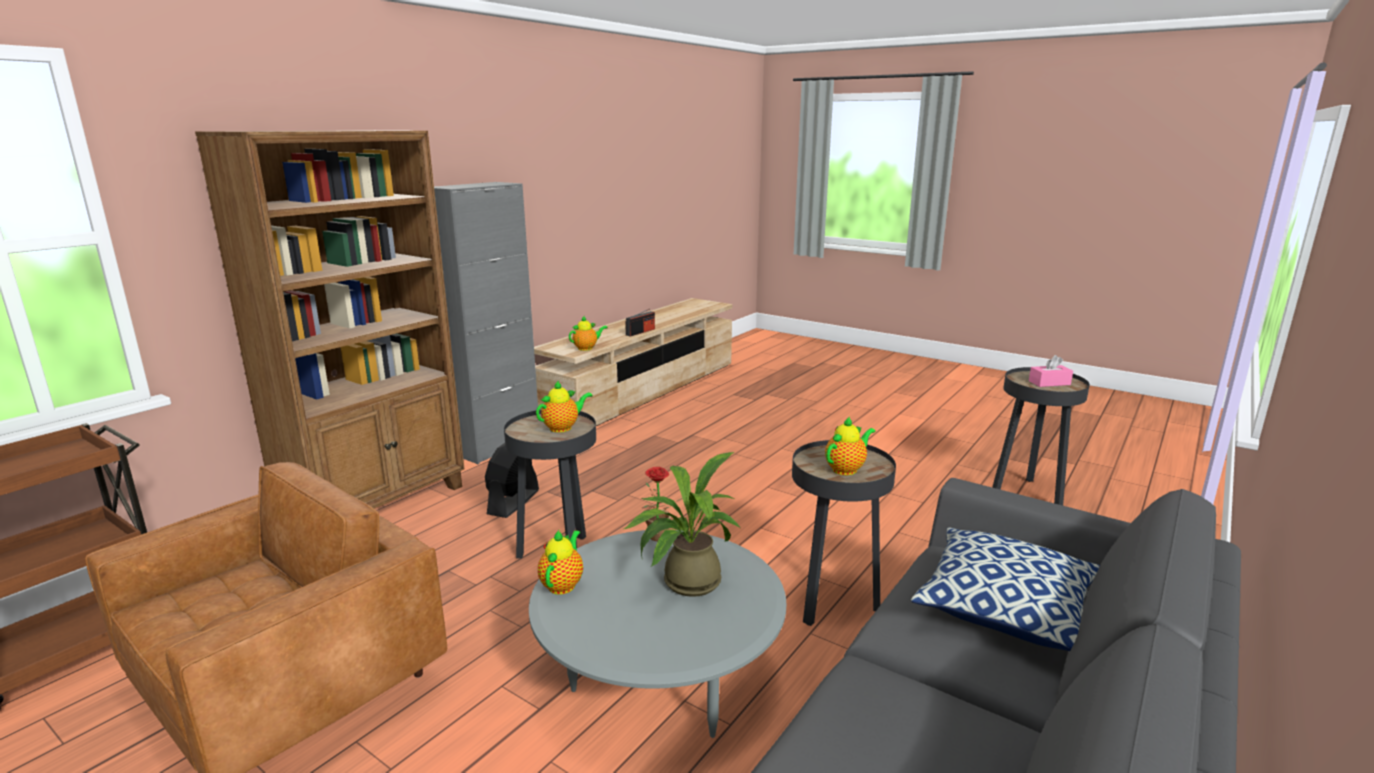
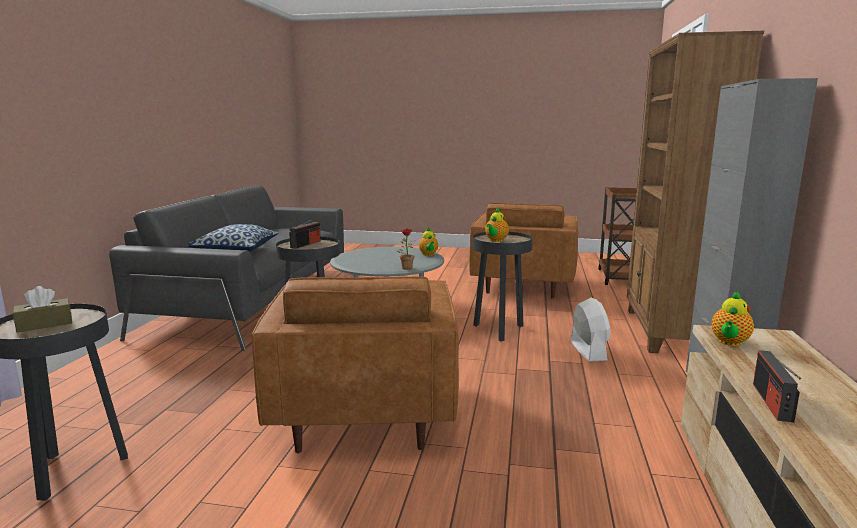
camera: 155 degrees right, 5 degrees down
black fan [485,443,539,518] -> white fan [571,298,610,362]
potted plant [624,452,740,597] -> none
teapot [825,417,876,475] -> radio [289,219,321,249]
pink tissue box [1029,355,1073,387] -> brown tissue box [13,286,72,333]
none -> brown armchair [252,276,459,453]

